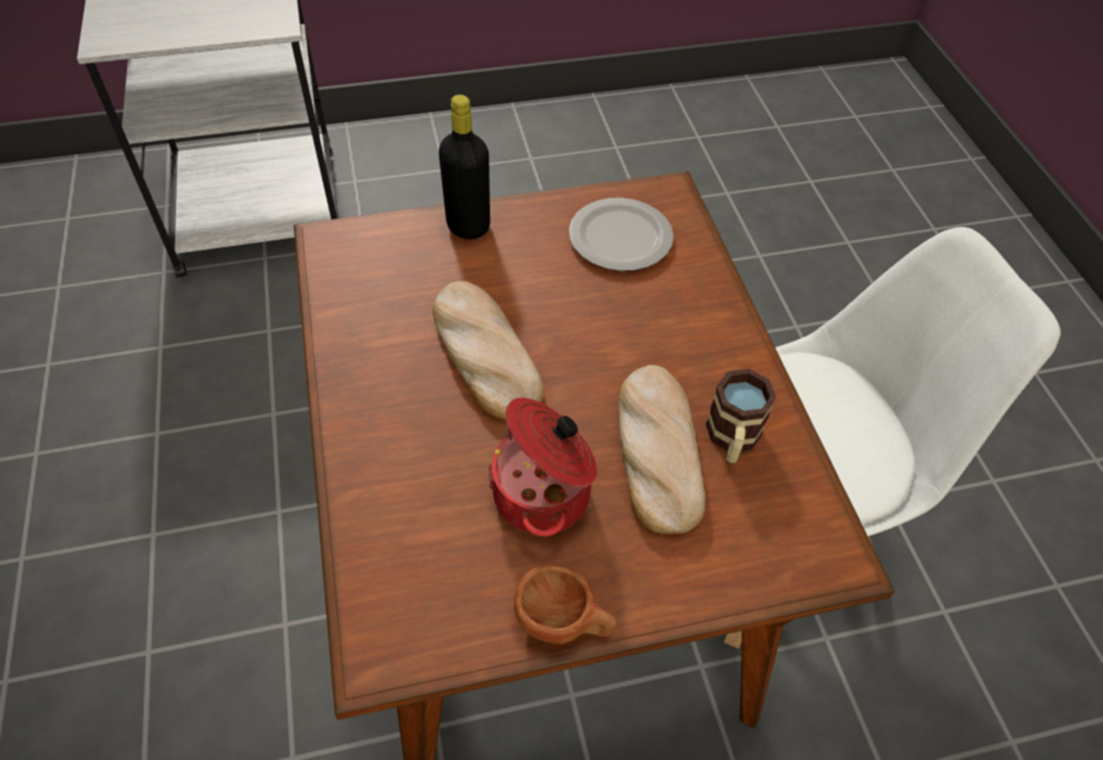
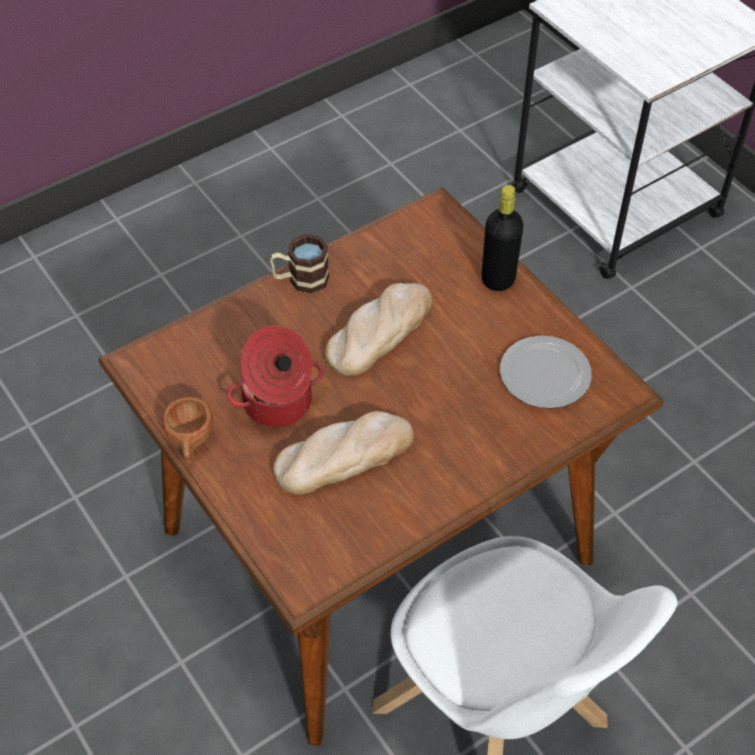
camera: 70 degrees right, 0 degrees up
mug [706,369,776,463] -> mug moved to [270,234,329,294]

